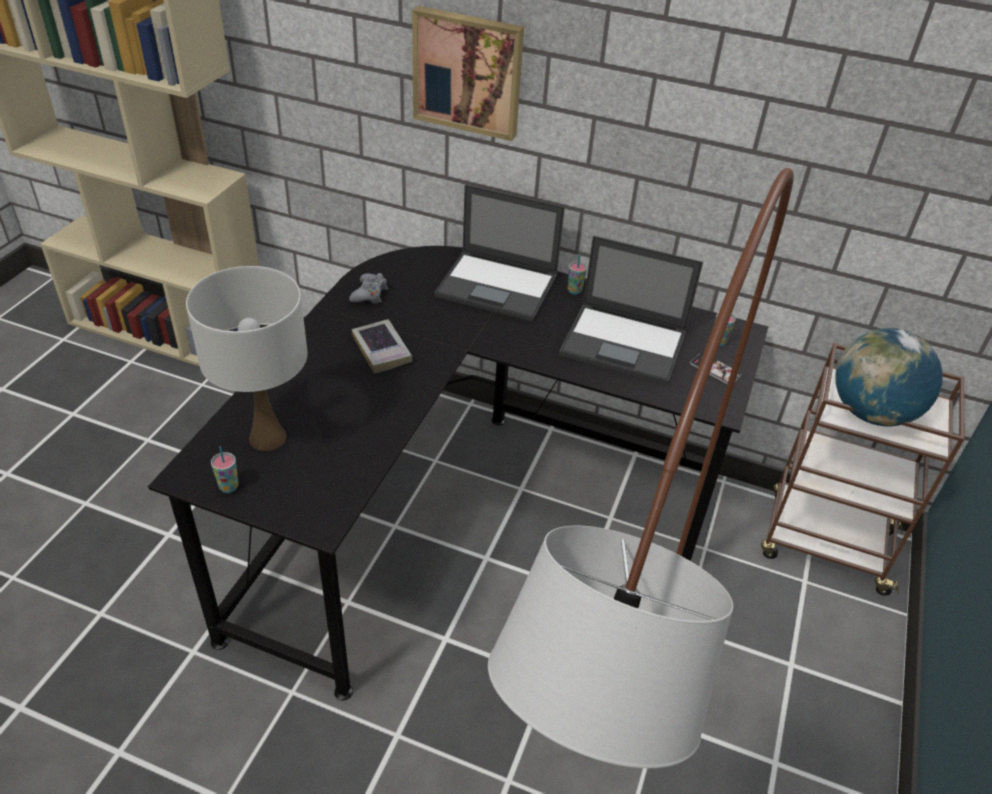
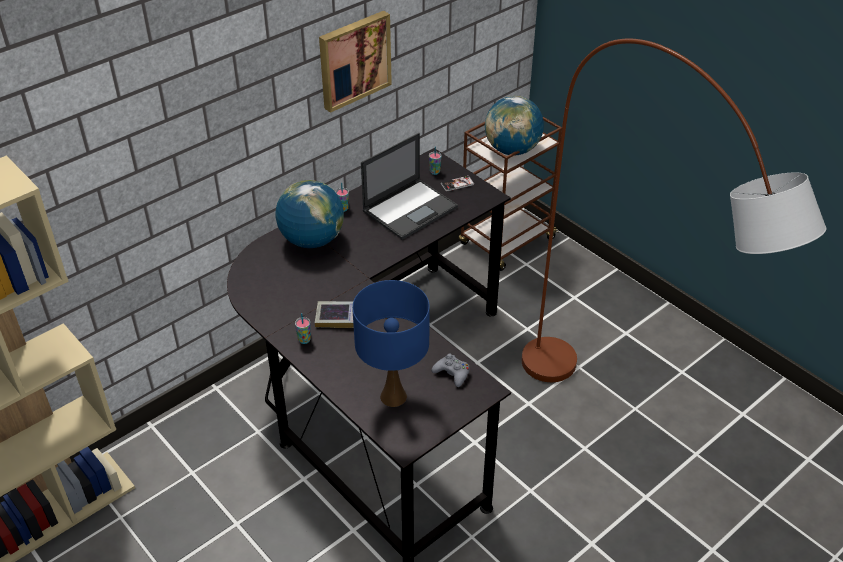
camera: 60 degrees left, 0 degrees up
white table lamp [186,266,307,451] -> blue table lamp [352,280,430,407]
cup [211,446,239,493] -> cup moved to [295,313,311,344]
grey game controller [349,273,388,304] -> grey game controller moved to [432,353,470,387]
picture [412,6,524,141] -> picture moved to [319,11,392,113]
laptop [434,184,565,321] -> globe [276,180,344,248]

